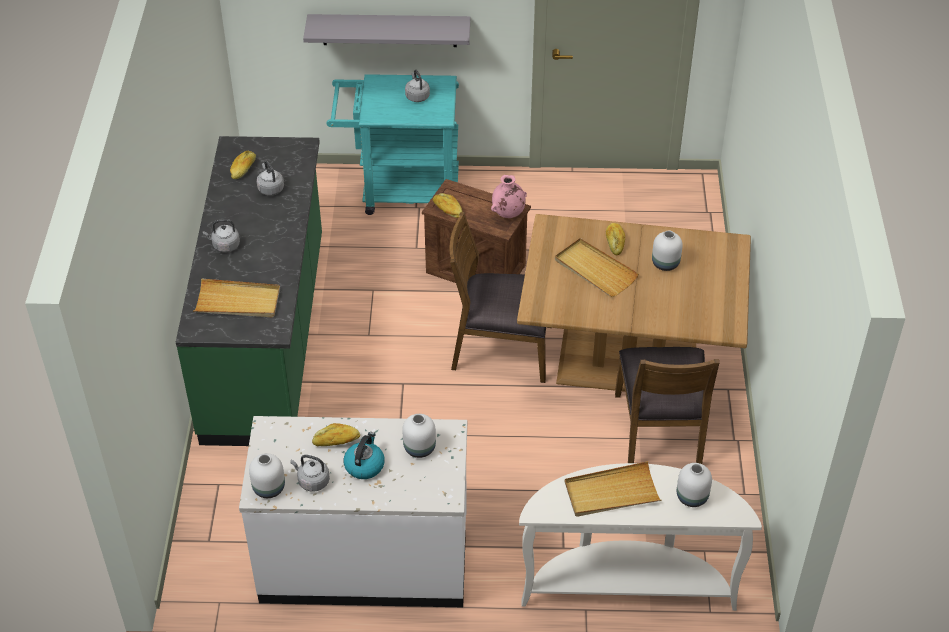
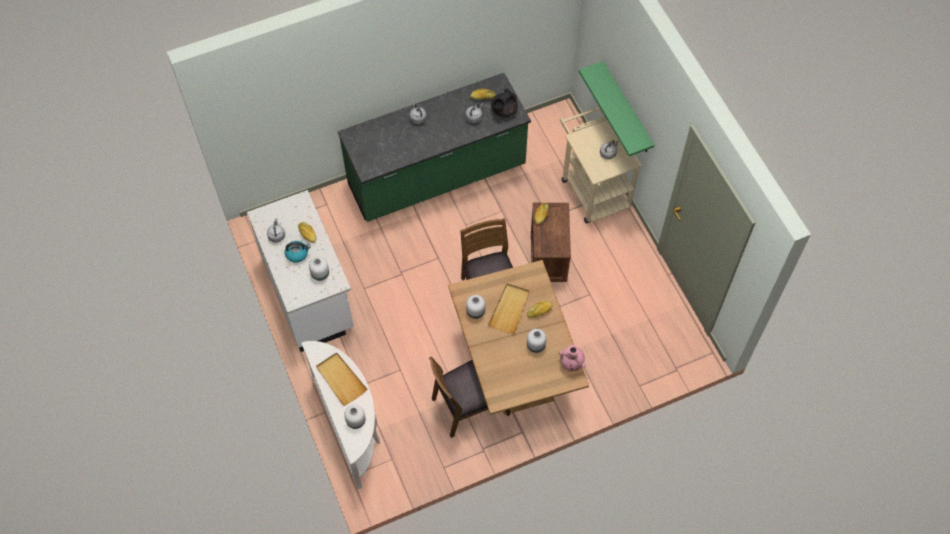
camera: 65 degrees right, 15 degrees up
beige tray [193,278,280,317] -> none
white vase [249,453,285,498] -> white vase moved to [466,295,485,319]
grey shelf [303,14,470,47] -> green shelf [579,61,655,156]
turquoise cart [326,74,459,215] -> beige cart [560,105,642,223]
pink vase [491,175,527,218] -> pink vase moved to [559,345,586,371]
none -> black teapot [491,88,518,117]

